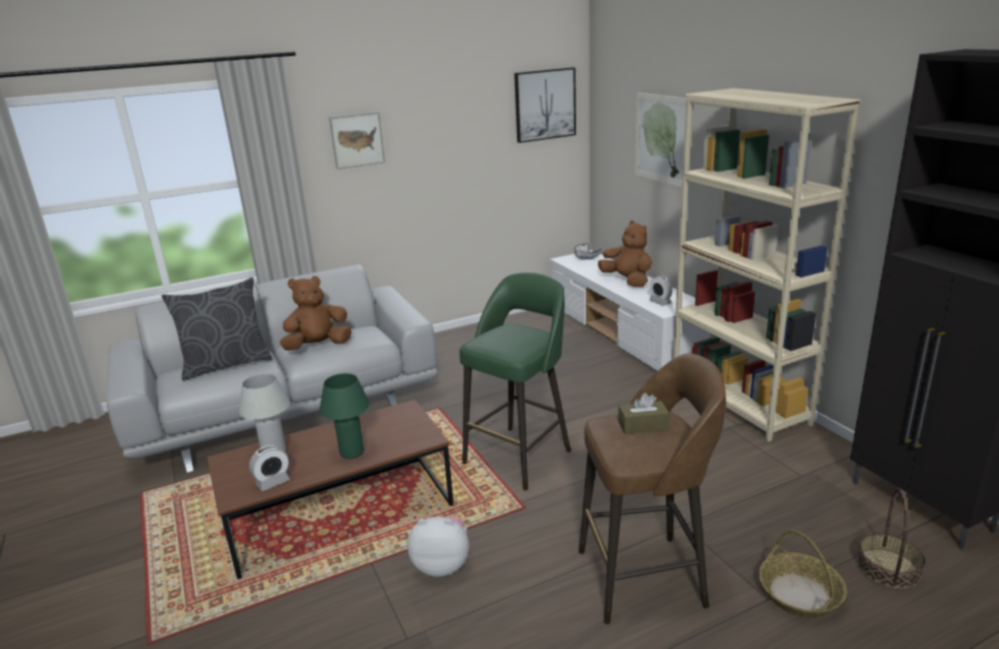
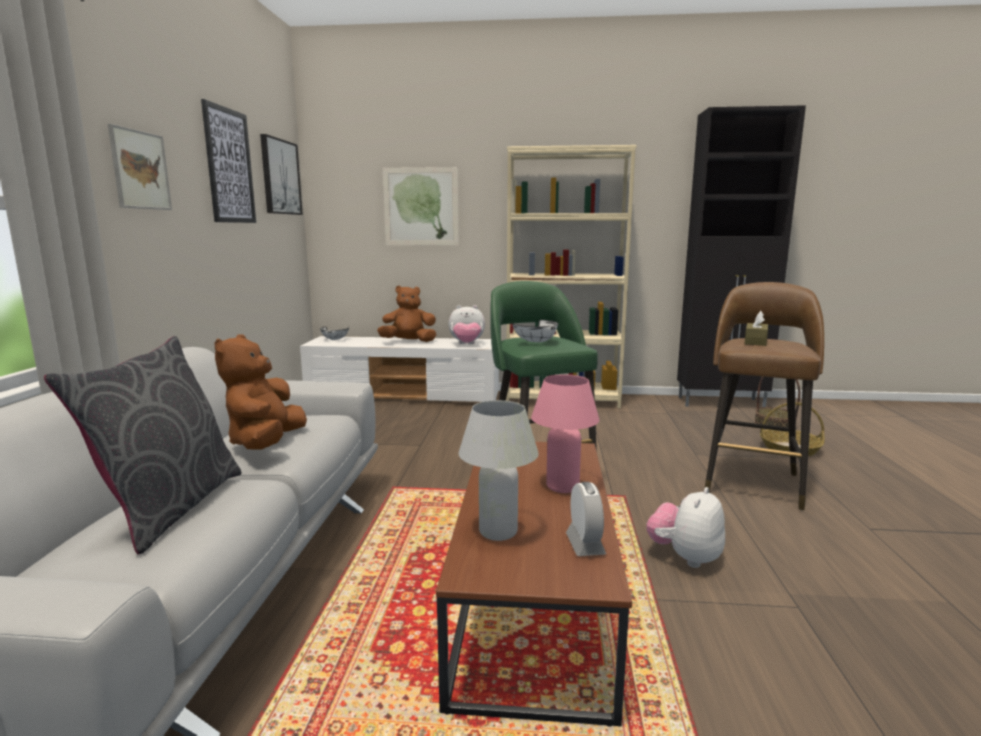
camera: 60 degrees left, 10 degrees down
green table lamp [319,373,370,459] -> pink table lamp [531,374,599,493]
alarm clock [649,276,672,306] -> plush toy [449,305,485,344]
none -> picture [201,99,256,223]
none -> white bowl [512,320,558,343]

